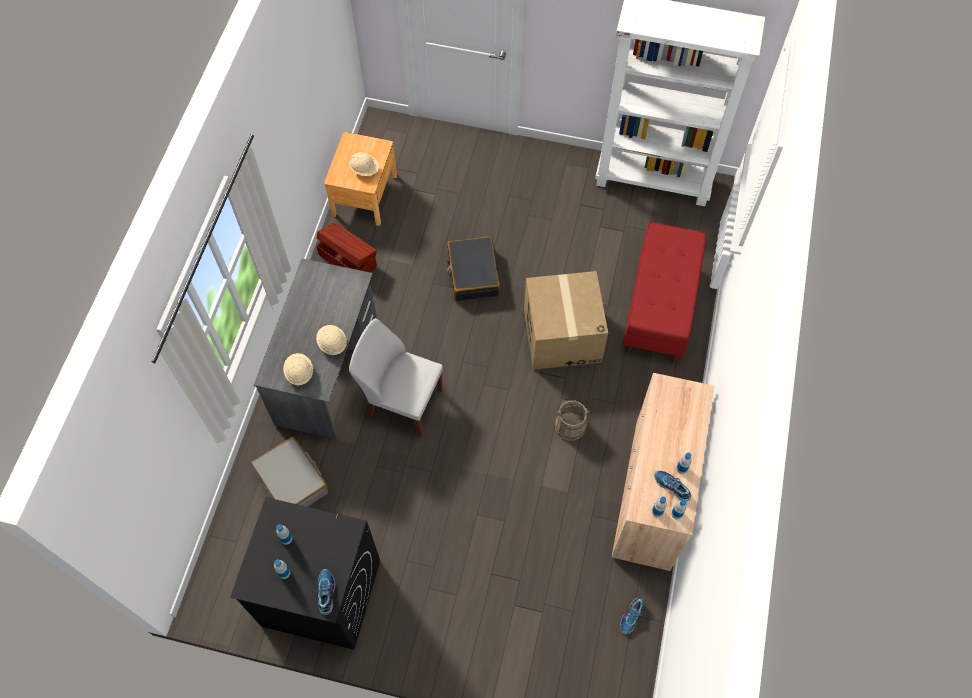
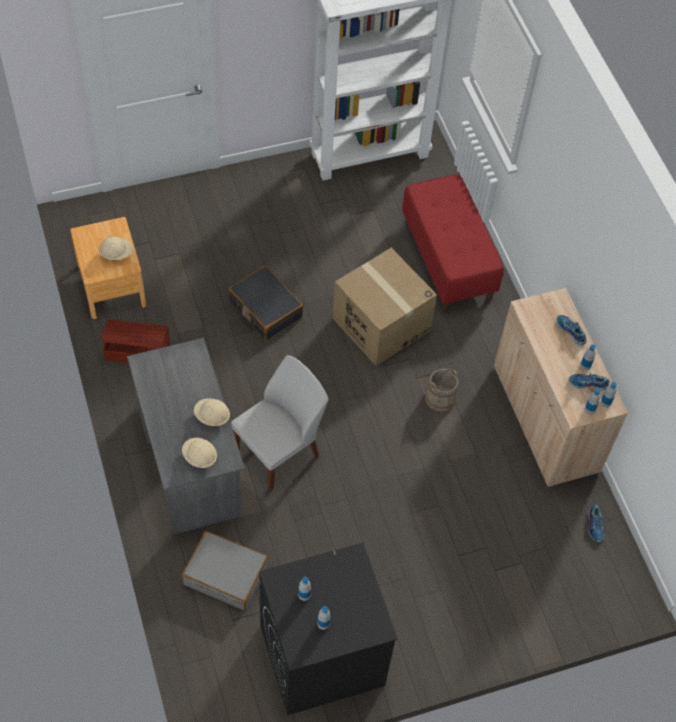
camera: 35 degrees left, 5 degrees down
shoe [315,569,335,615] -> shoe moved to [557,315,587,345]
white chair [349,318,443,437] -> white chair turned 150 degrees clockwise [231,355,328,490]

